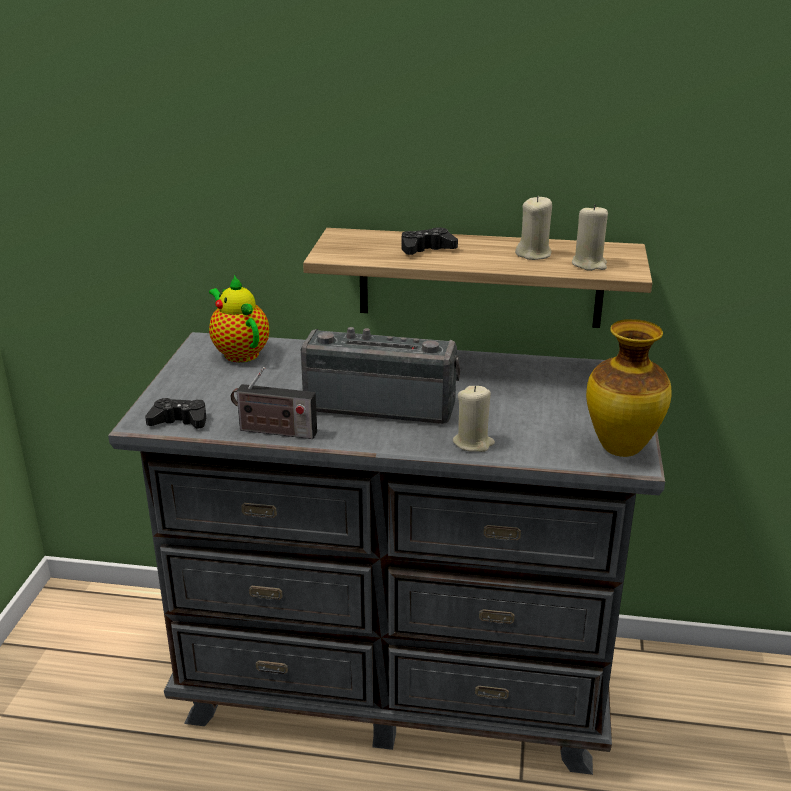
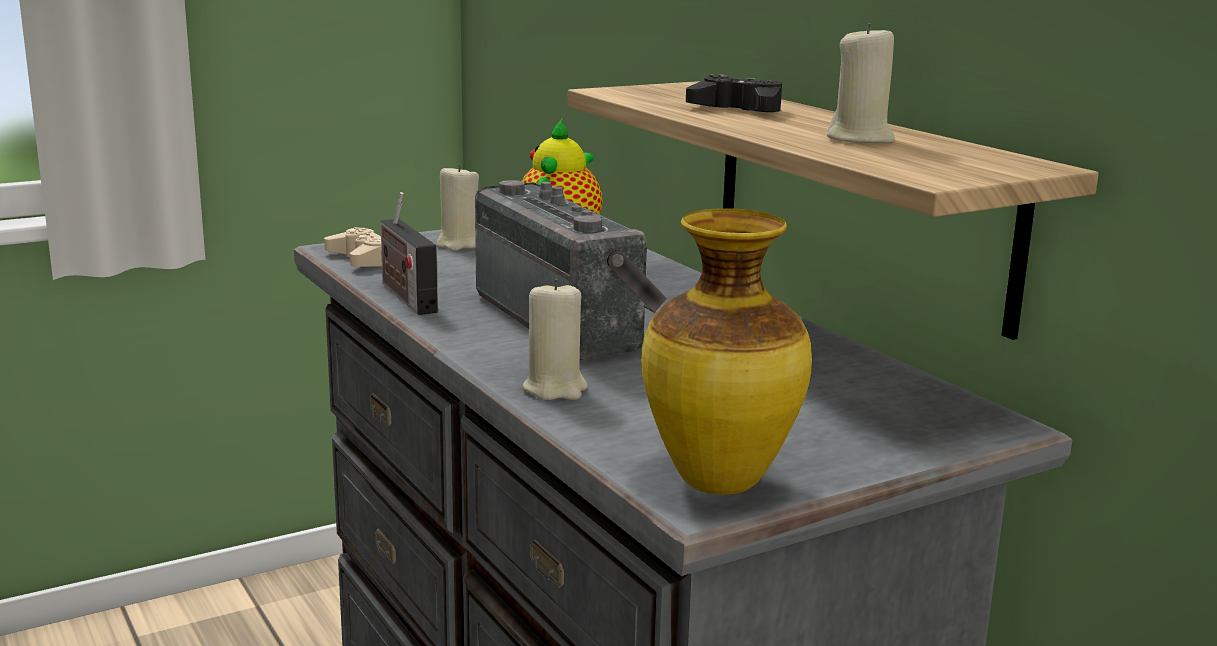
camera: 50 degrees right, 10 degrees down
black game controller [145,398,206,428] -> beige game controller [324,227,382,267]
beige candle [572,204,608,271] -> beige candle moved to [436,164,479,251]

